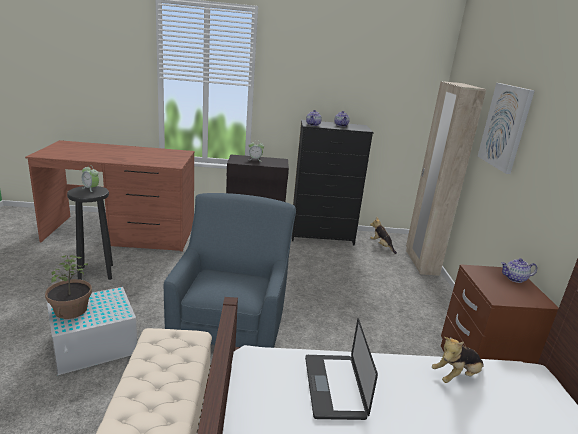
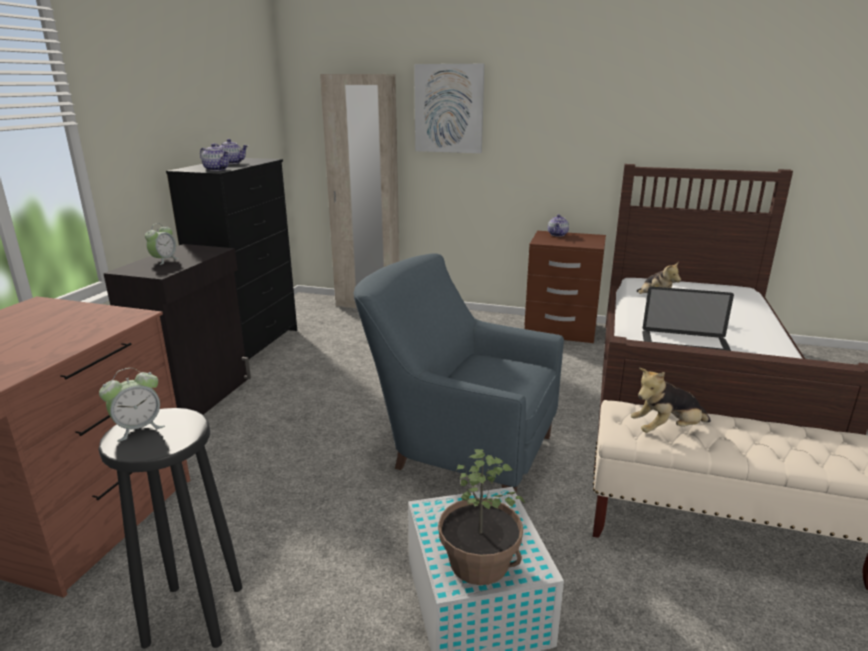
camera: 70 degrees left, 0 degrees up
plush toy [370,217,397,254] -> plush toy moved to [631,368,711,433]

